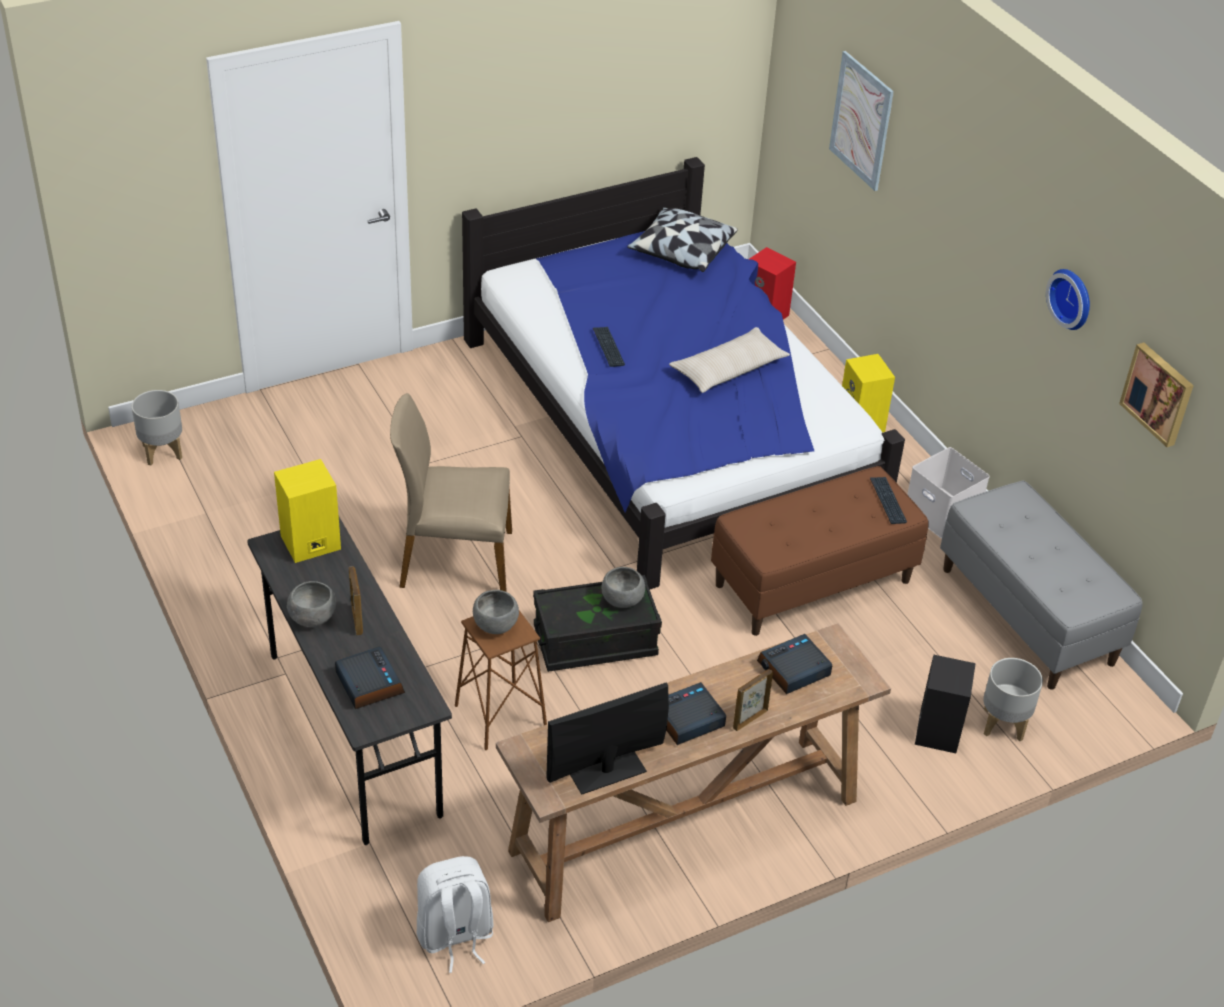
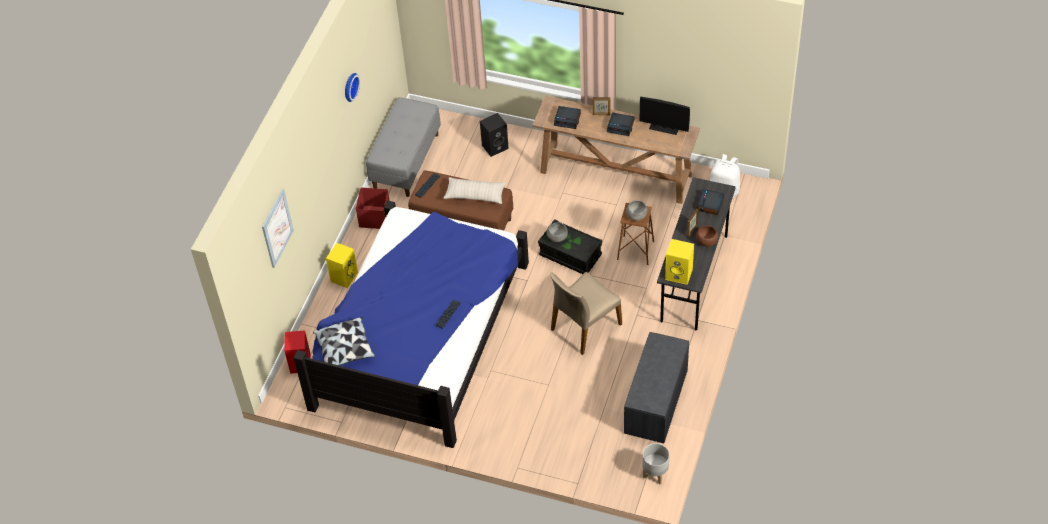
camera: 130 degrees left, 10 degrees up
grey bowl [287,581,336,627] -> brown bowl [696,226,718,247]
beige chair [390,393,512,592] -> beige chair turned 90 degrees clockwise [550,272,622,355]
beige pillow [669,327,790,393] -> beige pillow moved to [443,177,506,204]
white storage box [907,447,990,539] -> red storage box [356,188,390,229]
grey planter [983,658,1043,741] -> none
picture [1119,343,1194,447] -> none
none -> grey bench [624,332,689,443]

